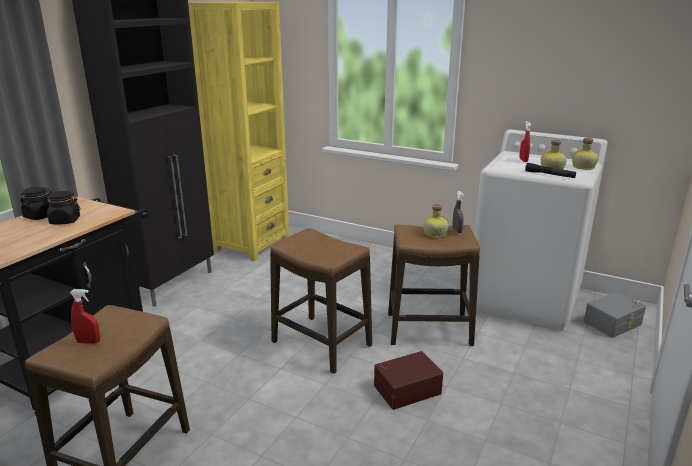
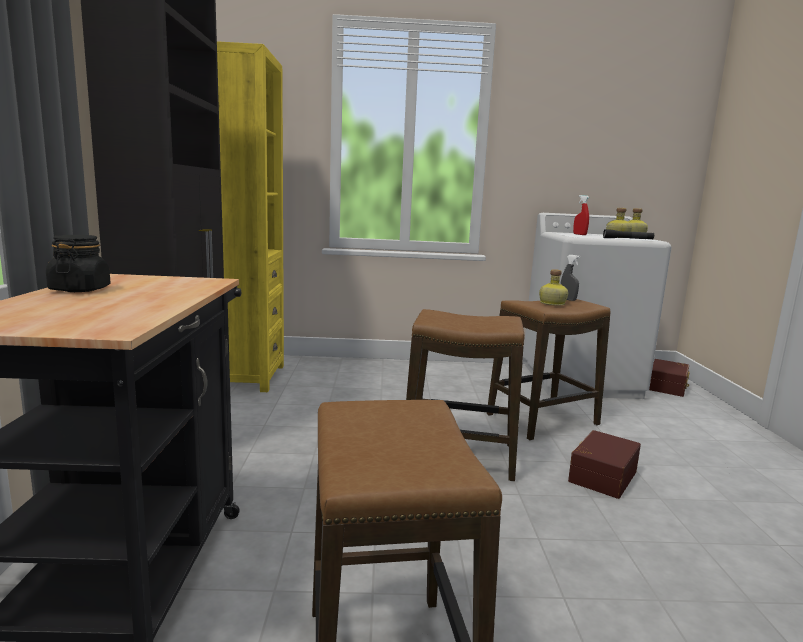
camera: 30 degrees left, 10 degrees down
black jar [43,191,81,224] -> none
red spray bottle [69,289,100,344] -> none
grey storage box [584,292,646,338] -> brown storage box [649,359,690,397]

